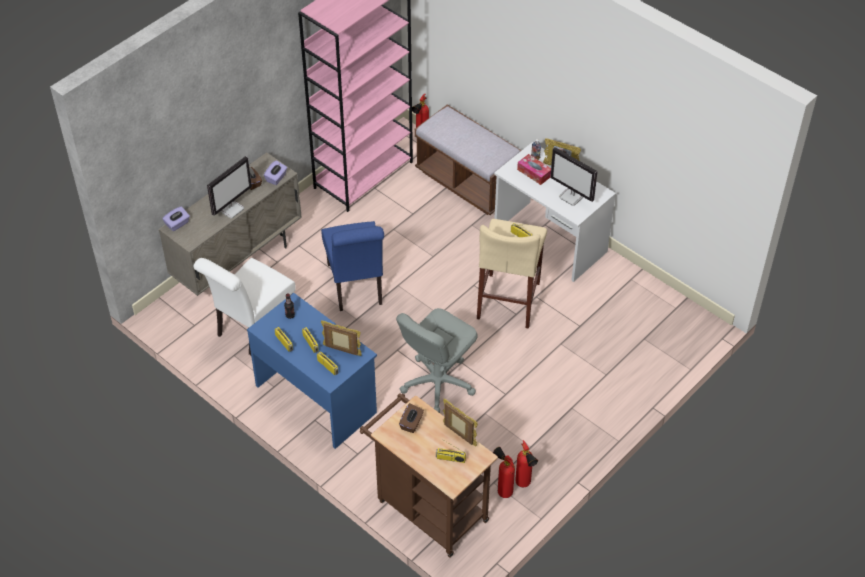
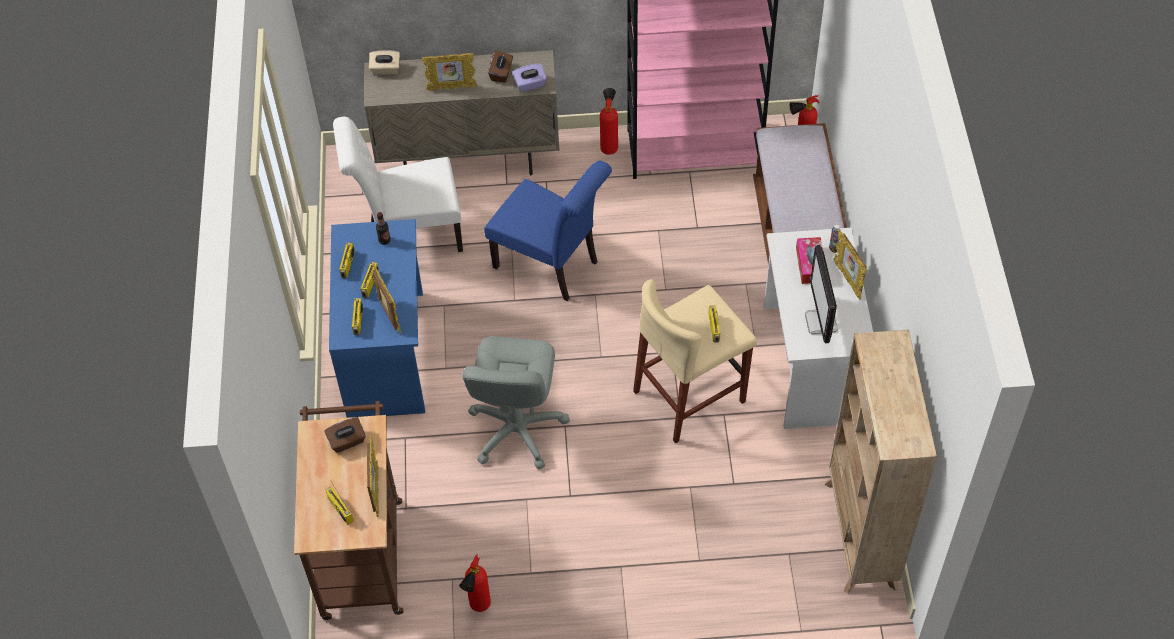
camera: 45 degrees right, 5 degrees up
purple tissue box [162,206,190,231] -> beige tissue box [369,50,400,75]
monitor [207,156,252,218] -> picture frame [422,53,477,91]
blue chair [321,221,384,311] -> blue chair turned 90 degrees counterclockwise [484,161,612,301]
grey office chair [396,308,478,413] -> grey office chair turned 75 degrees counterclockwise [462,336,570,469]
fire extinguisher [493,447,515,498] -> fire extinguisher moved to [600,88,618,155]
none -> beige bookcase [825,329,937,594]

